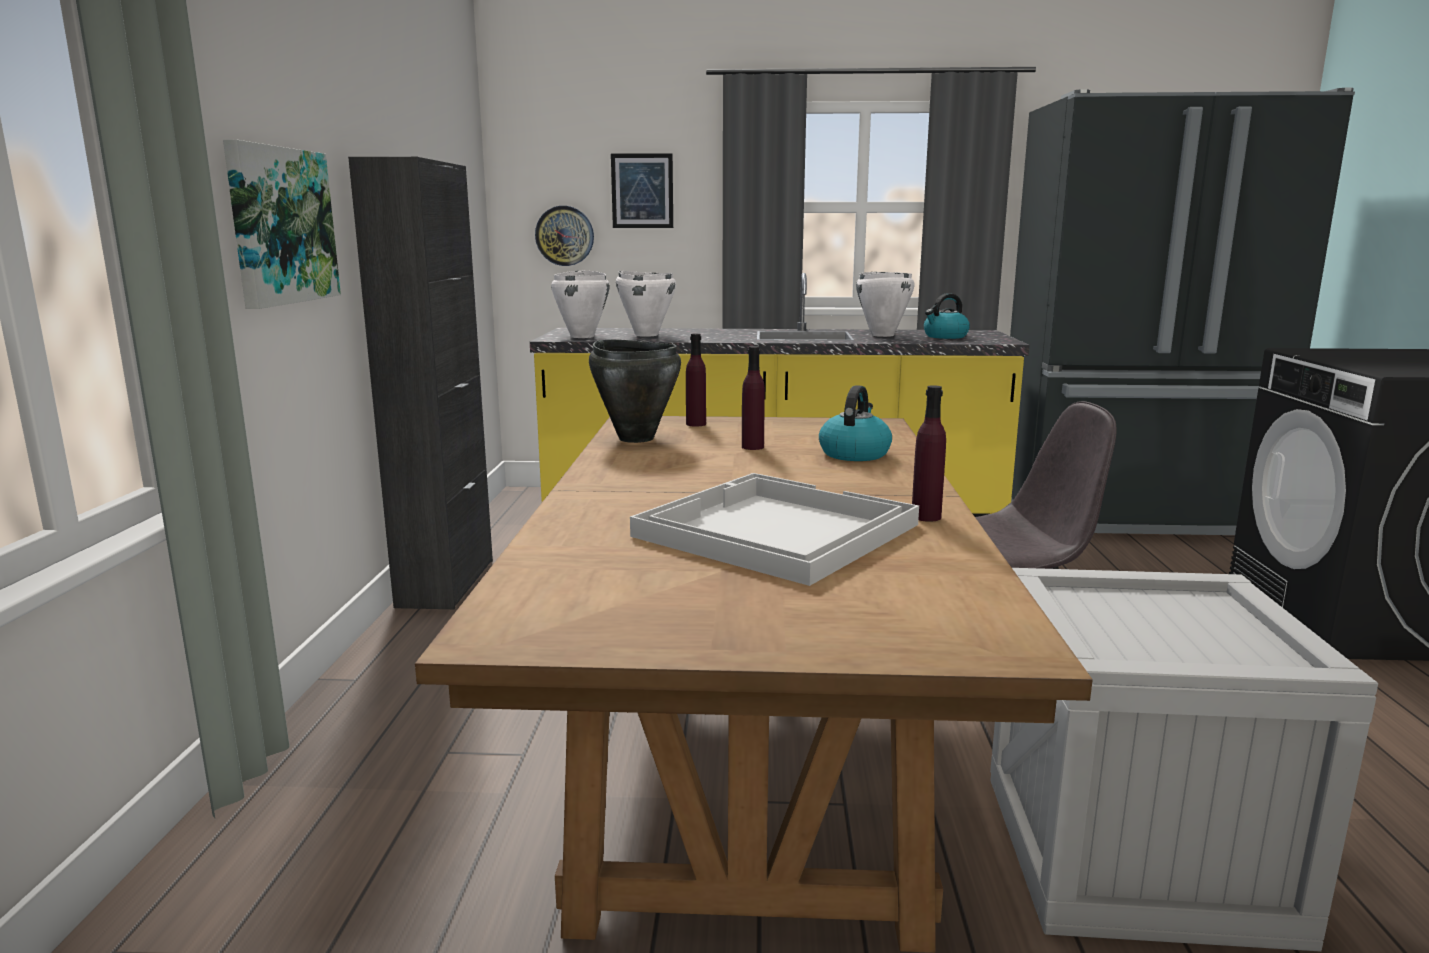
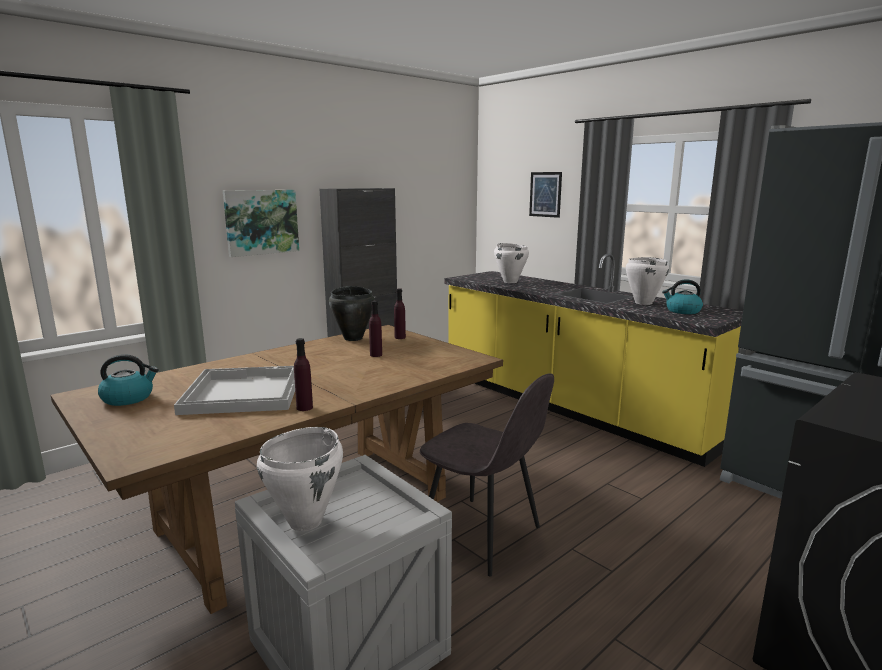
camera: 45 degrees right, 0 degrees up
wall clock [535,206,594,266] -> none
white cooking pot [551,270,610,338] -> white cooking pot moved to [257,427,343,531]
kettle [819,385,892,461] -> kettle moved to [98,354,158,406]

